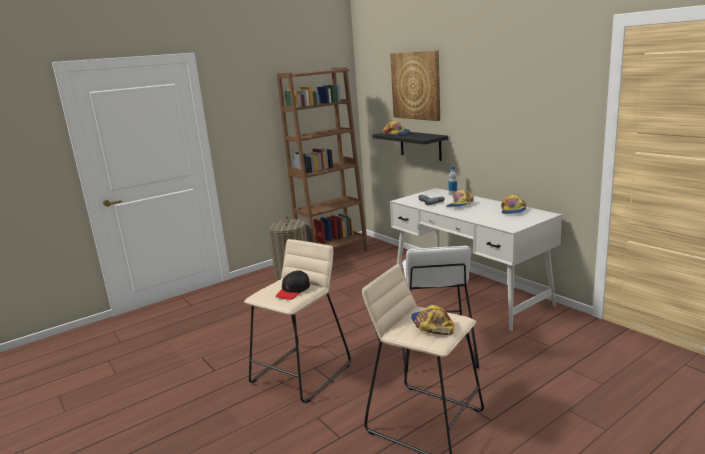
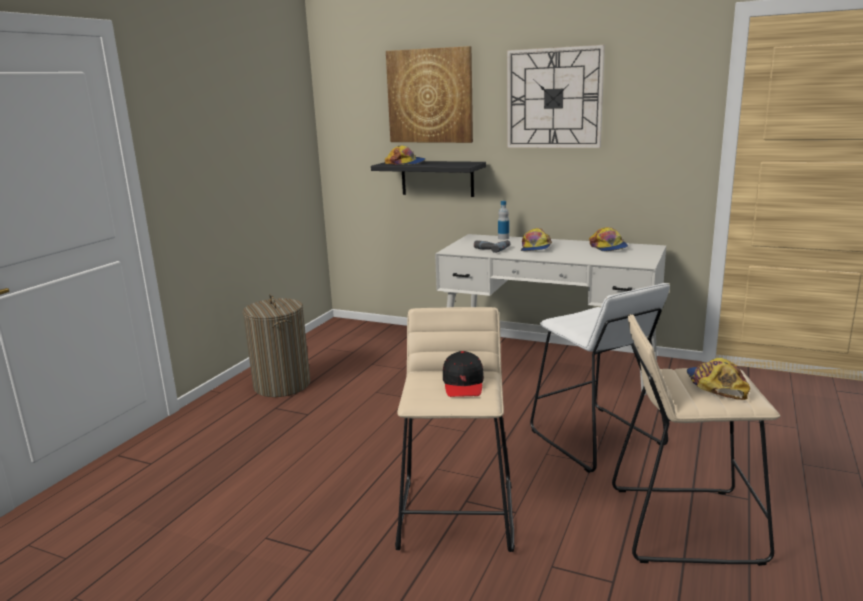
camera: 30 degrees left, 0 degrees up
brown bookcase [277,67,368,251] -> none
cap [411,305,454,335] -> cap turned 45 degrees clockwise [687,358,750,400]
none -> wall clock [507,45,605,148]

